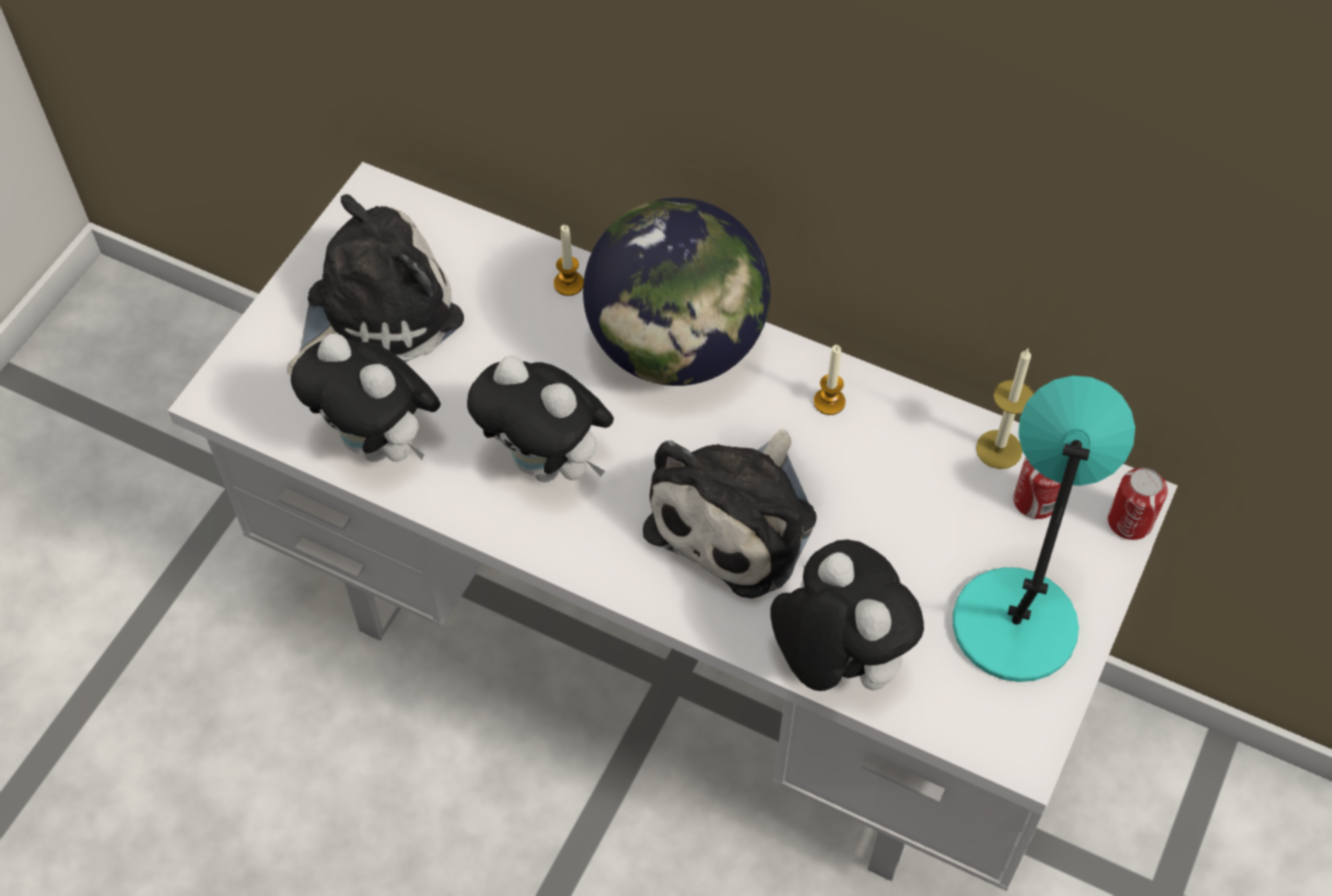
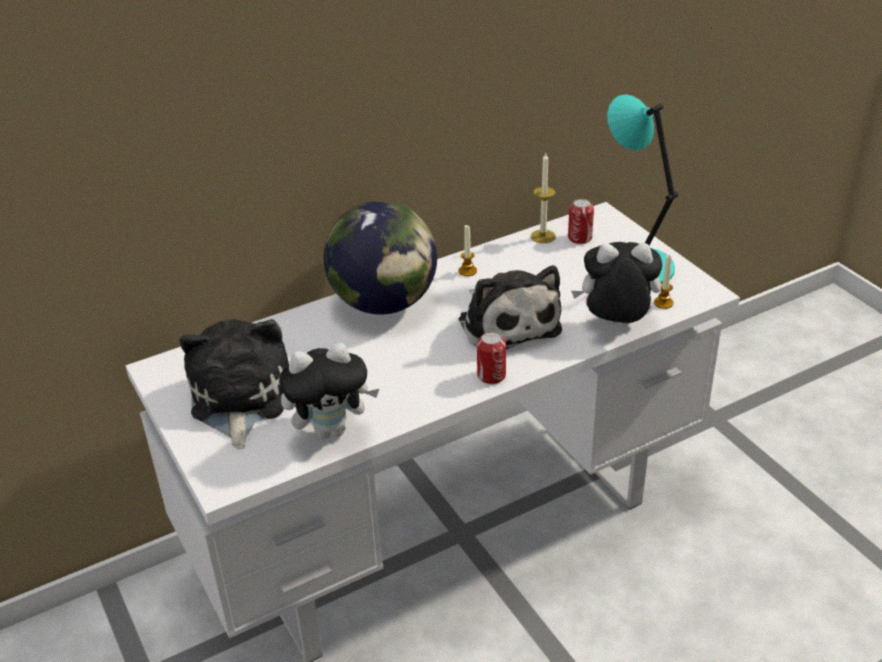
camera: 55 degrees left, 20 degrees down
plush toy [467,356,614,482] -> none
candle [554,225,584,296] -> candle moved to [654,256,674,309]
can [1108,468,1168,540] -> can moved to [477,332,506,384]

